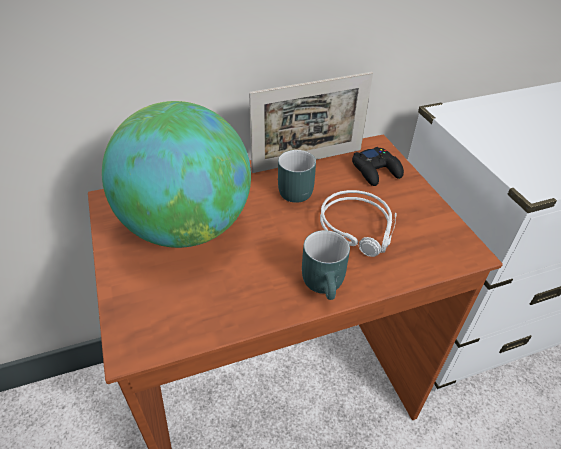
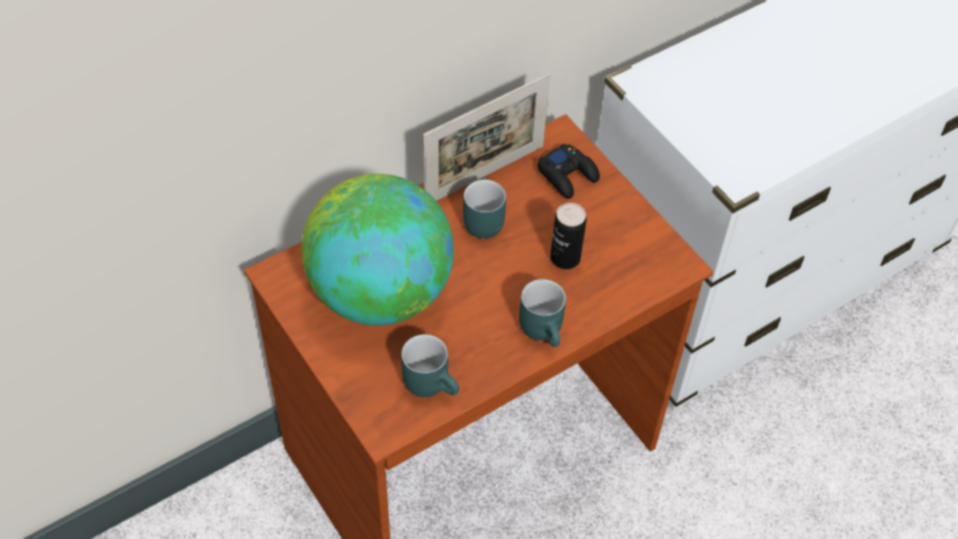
camera: 15 degrees left, 10 degrees up
grey headphones [320,190,397,257] -> can [550,203,587,269]
none -> turquoise mug [401,334,459,397]

